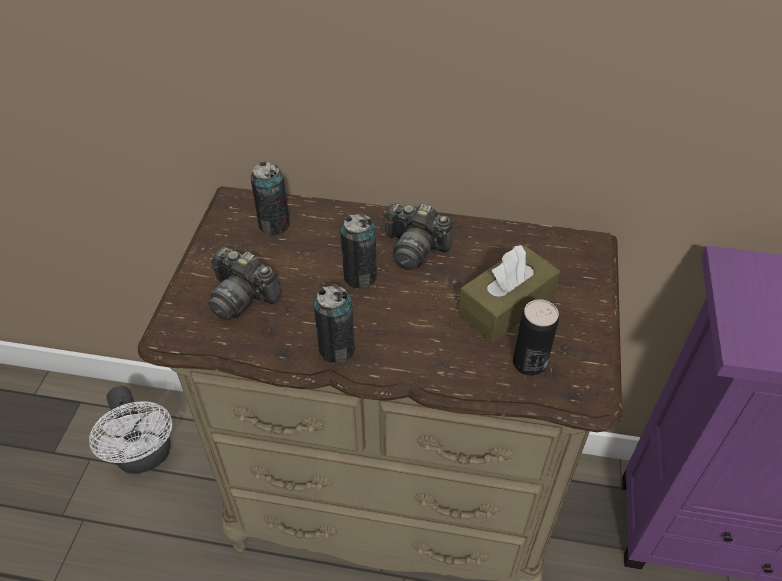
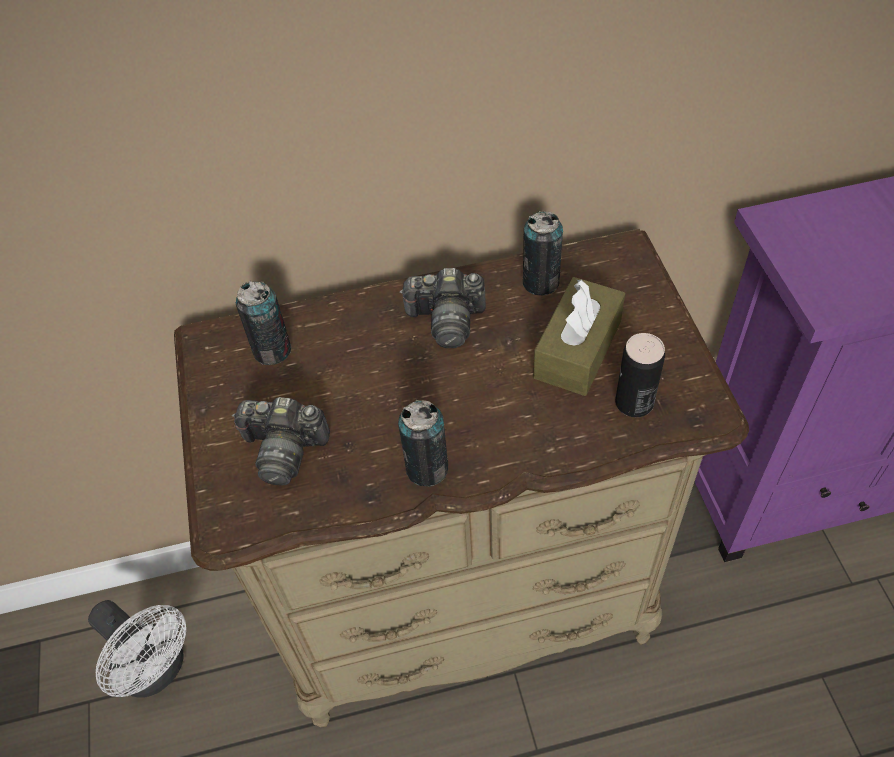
camera: 20 degrees left, 5 degrees up
can [341,213,377,289] -> can moved to [523,211,563,295]

